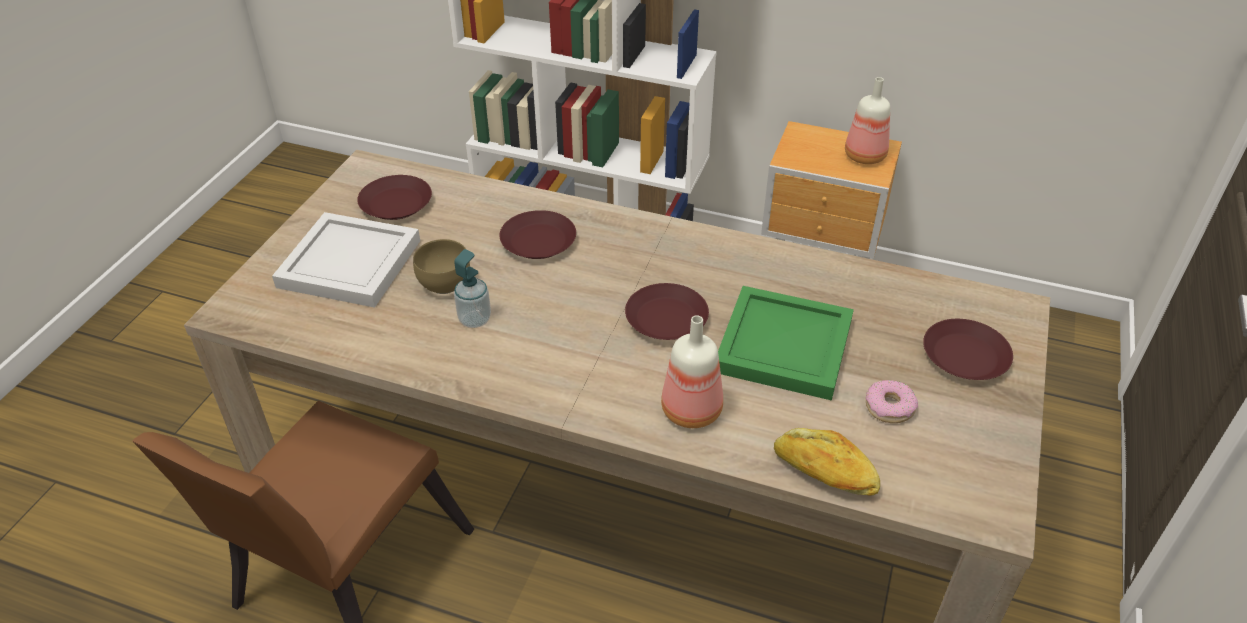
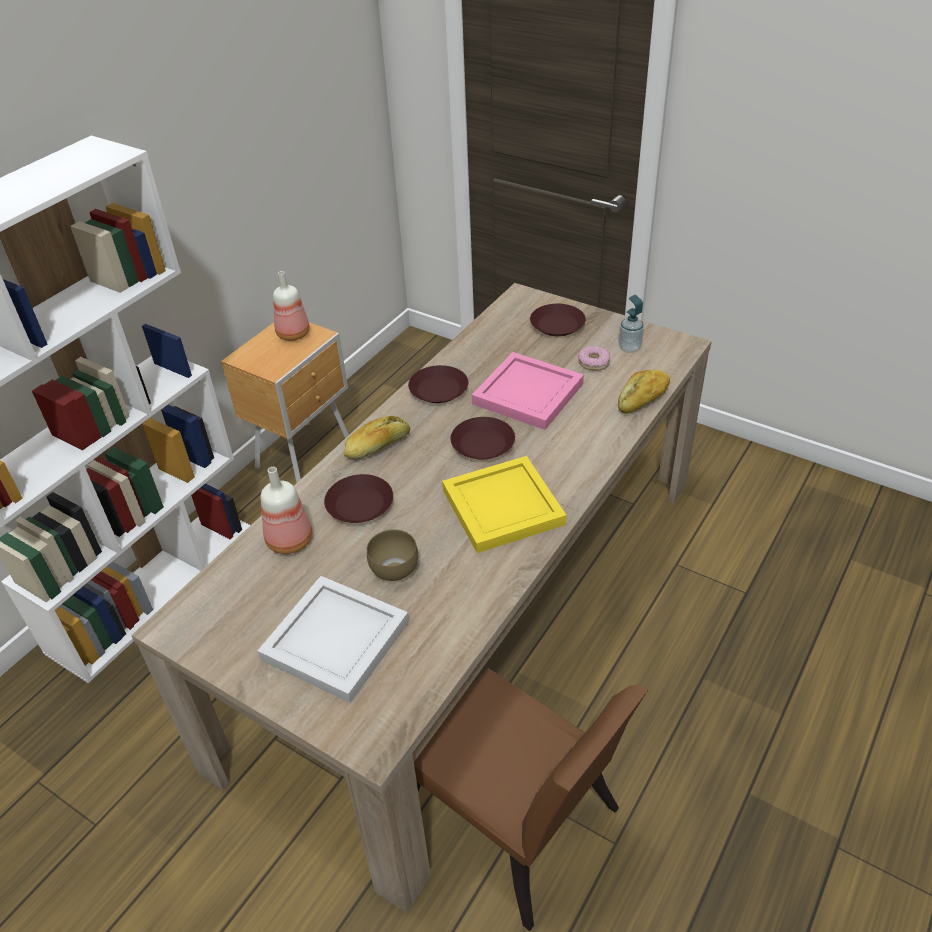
camera: 75 degrees left, 0 degrees up
brown plate [357,175,432,220] -> brown plate moved to [408,365,468,403]
soap dispenser [454,249,491,328] -> soap dispenser moved to [619,295,644,353]
bottle [661,315,723,428] -> bottle moved to [261,467,312,554]
green tray [718,286,854,401] -> pink tray [472,352,584,430]
none -> bread [344,416,410,459]
none -> yellow tray [442,456,566,553]

